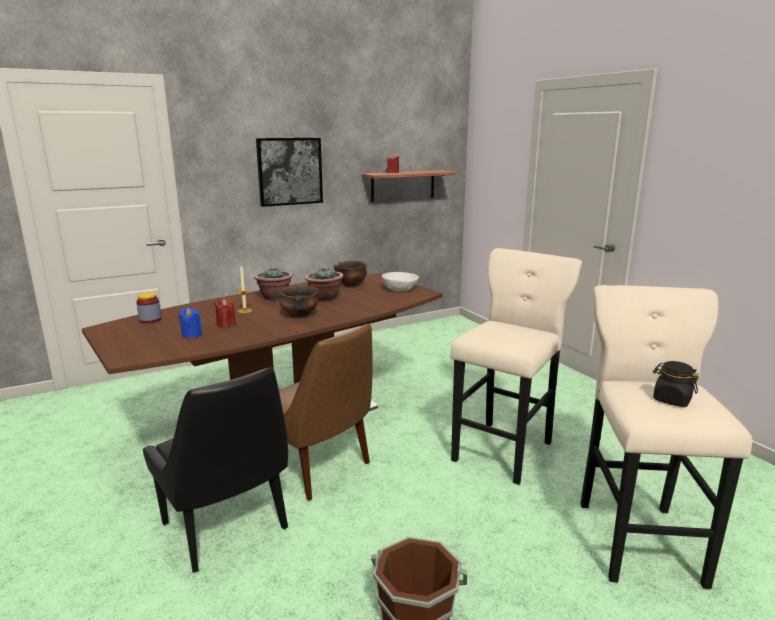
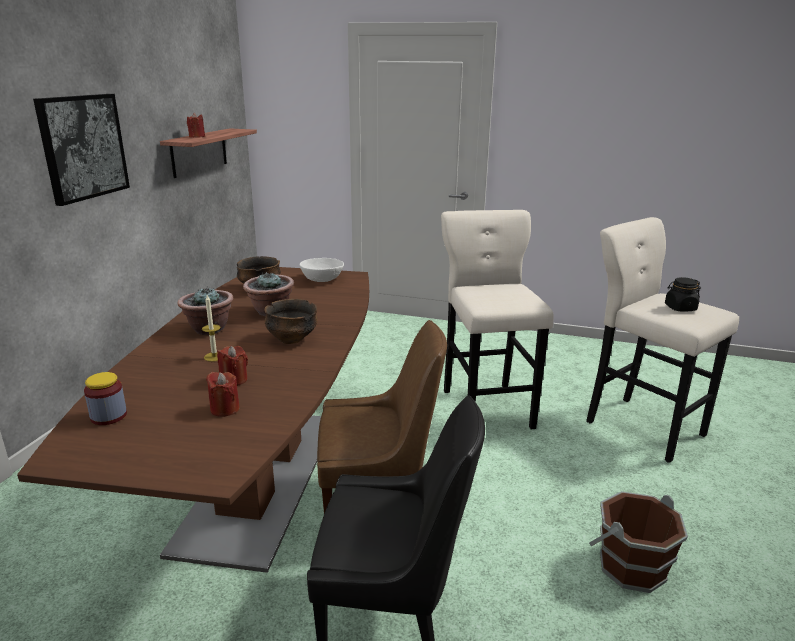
camera: 45 degrees left, 5 degrees up
blue candle [178,308,202,338] -> red candle [206,372,240,417]

